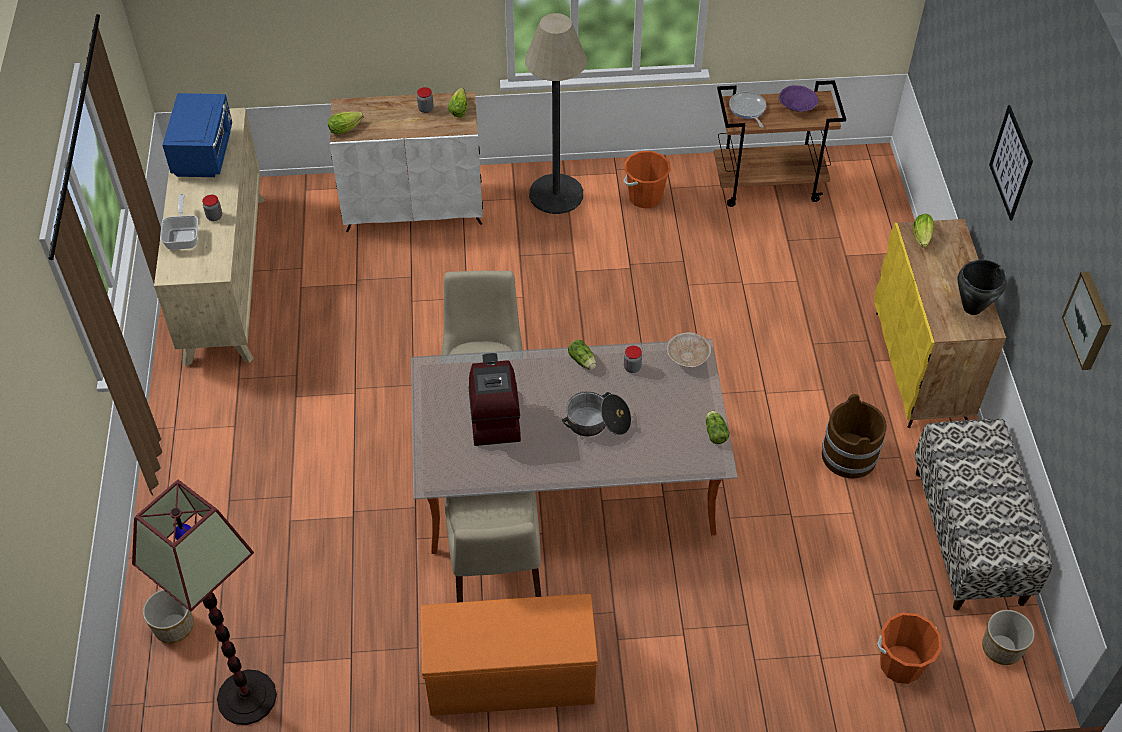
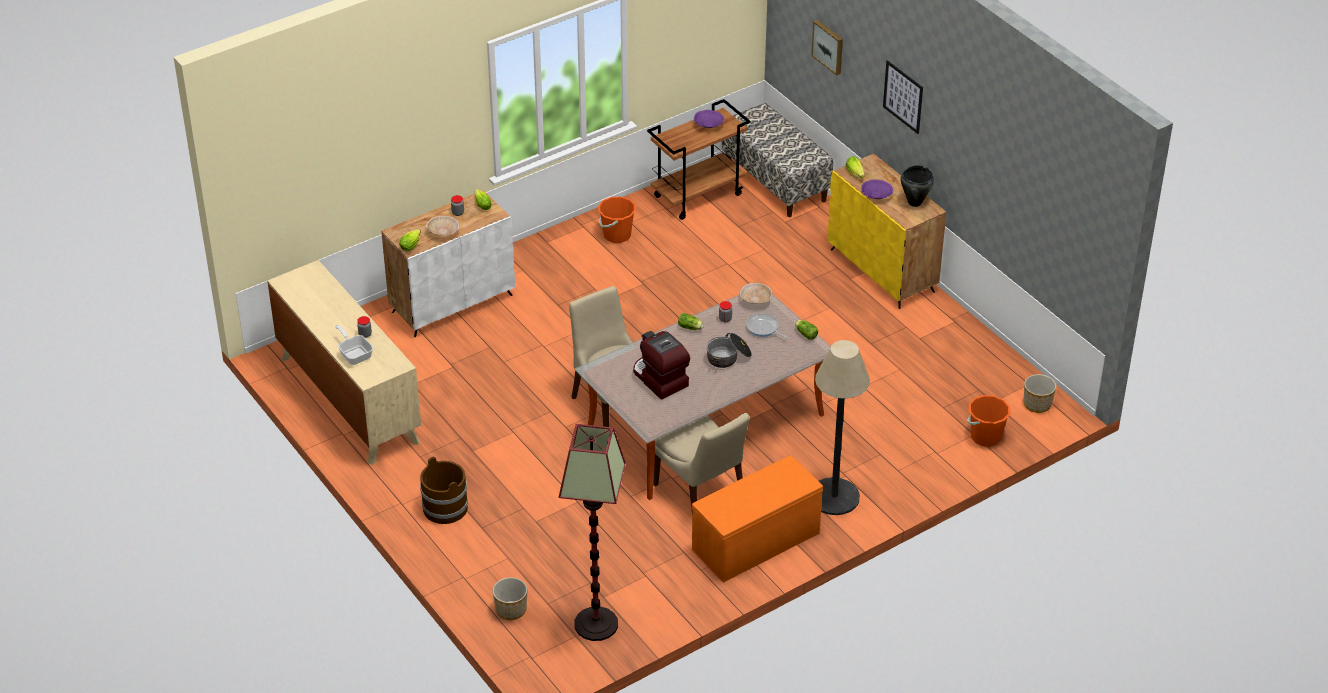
camera: 30 degrees left, 10 degrees down
blue microwave [162,93,232,177] -> none
floor lamp [525,13,587,214] -> floor lamp moved to [815,340,870,515]
frying pan [729,92,766,128] -> frying pan moved to [746,314,788,338]
brown bucket [822,394,887,478] -> brown bucket moved to [420,457,468,524]
bench [914,419,1052,610] -> bench moved to [722,103,833,217]
picture [1062,271,1111,370] -> picture moved to [811,20,843,76]
none -> beige bowl [426,215,459,236]
none -> purple bowl [861,179,893,199]

